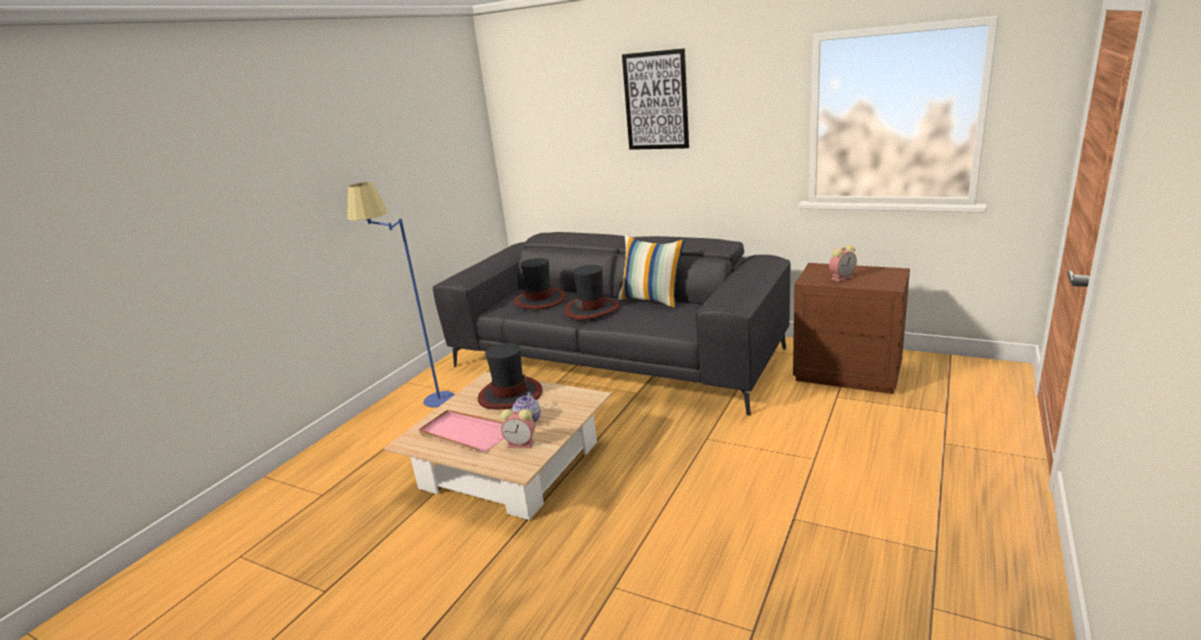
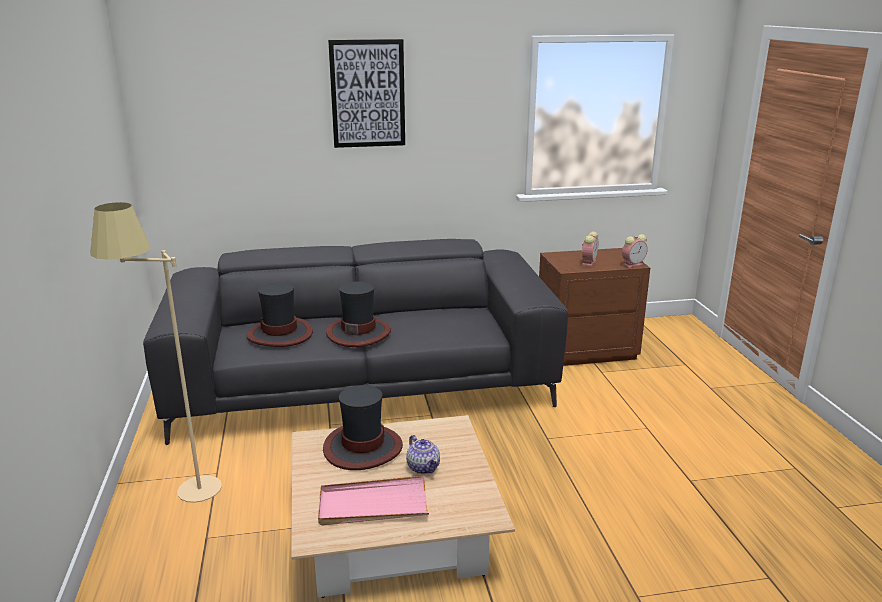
camera: 40 degrees left, 0 degrees up
blue floor lamp [347,182,455,407] -> beige floor lamp [90,202,222,503]
alarm clock [500,409,535,448] -> alarm clock moved to [622,234,648,268]
pillow [618,235,685,308] -> none

